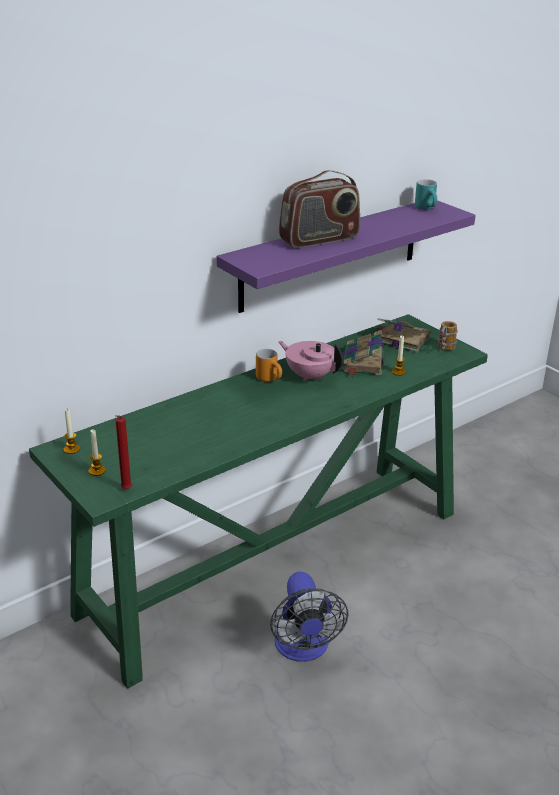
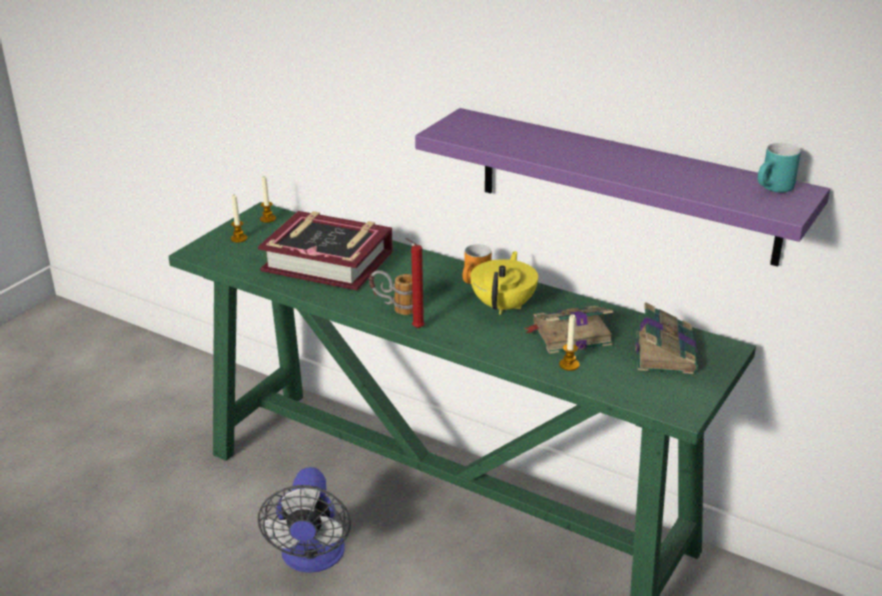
camera: 70 degrees right, 0 degrees up
red candle [115,415,132,490] -> red candle moved to [405,238,425,328]
fan [270,572,348,662] -> fan turned 60 degrees counterclockwise [258,467,351,573]
pink teapot [278,341,343,382] -> yellow teapot [470,251,538,315]
radio [279,170,360,248] -> none
mug [438,321,458,351] -> mug moved to [369,270,413,315]
none -> book [258,211,393,291]

